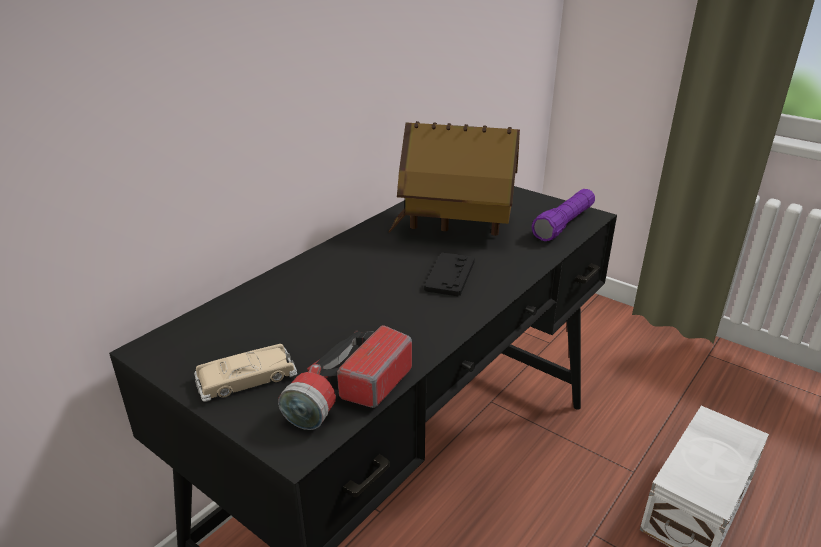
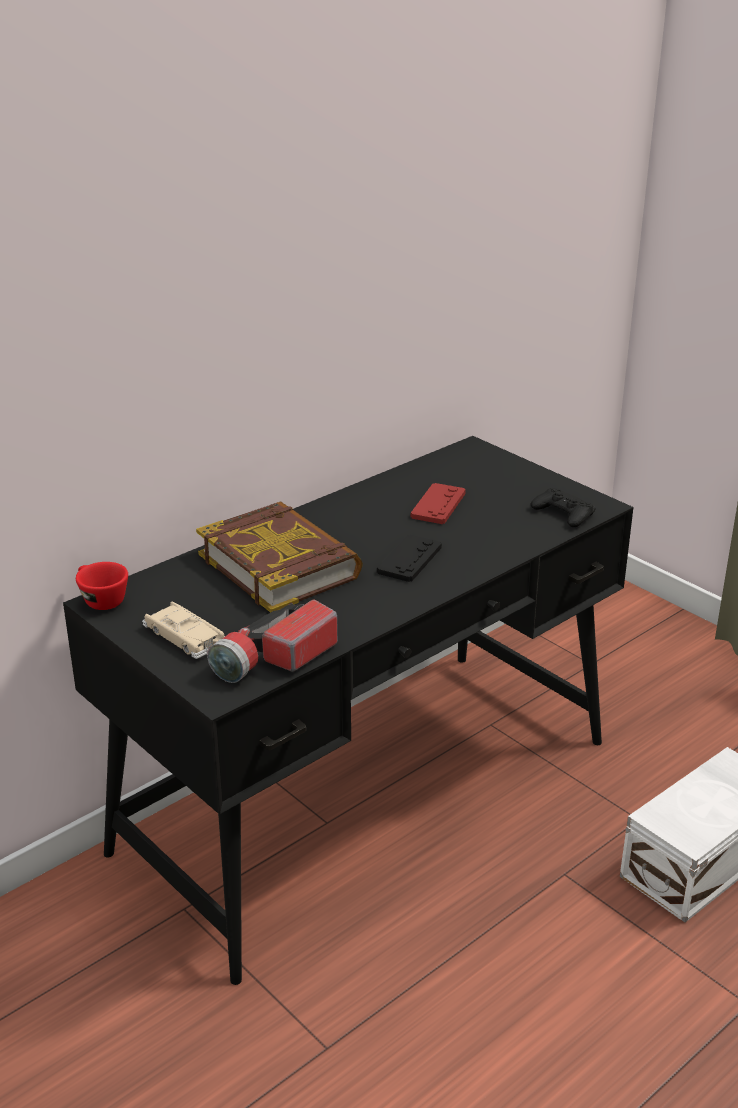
camera: 10 degrees right, 0 degrees up
beige toy car [194,344,297,402] -> beige toy car turned 60 degrees clockwise [142,601,225,659]
toy house [388,121,520,236] -> red game controller [411,483,466,524]
purple flashlight [532,189,595,241] -> black game controller [531,488,596,527]
none -> red cup [76,562,128,610]
none -> book [196,501,363,613]

